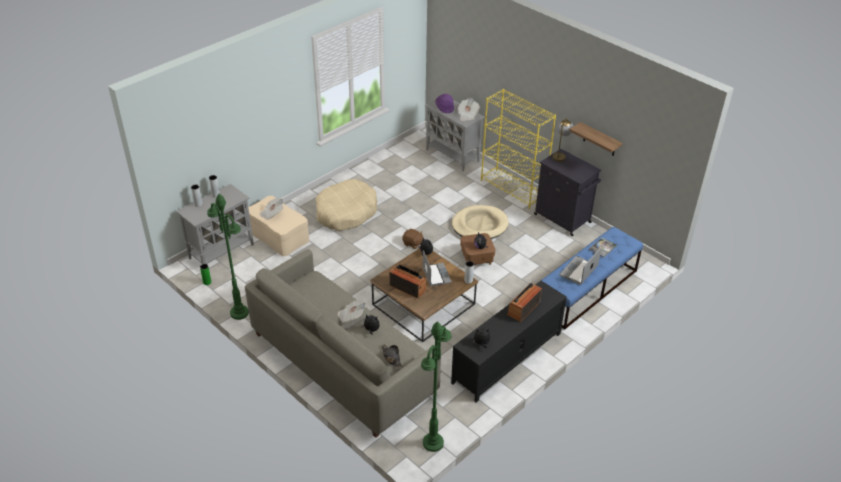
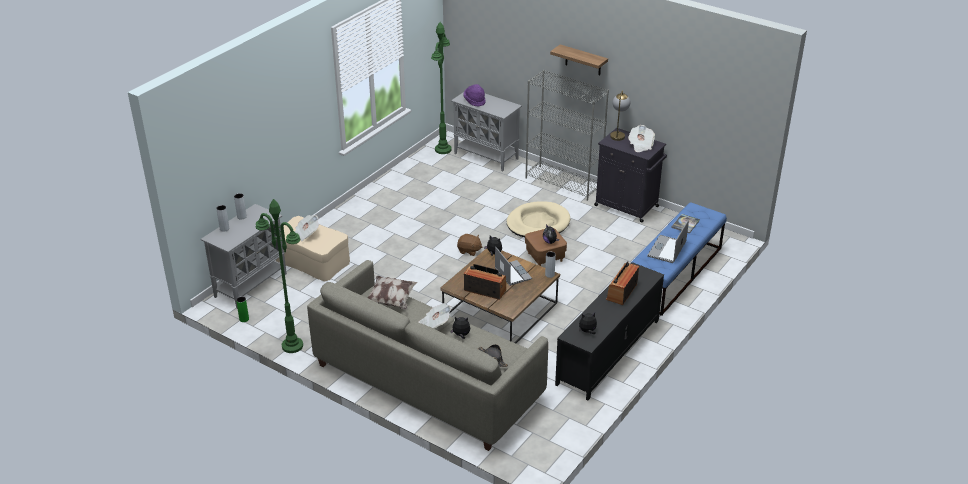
camera: 10 degrees left, 5 degrees down
beige dog bed [316,179,377,231] -> none
green floor lamp [421,321,451,452] -> green floor lamp moved to [431,22,452,154]
newspaper [458,98,480,121] -> newspaper moved to [628,125,655,152]
yellow bookcase [481,89,556,209] -> grey bookcase [525,70,609,201]
shelf [569,122,622,156] -> shelf moved to [550,45,608,75]
none -> pillow [367,276,418,309]

